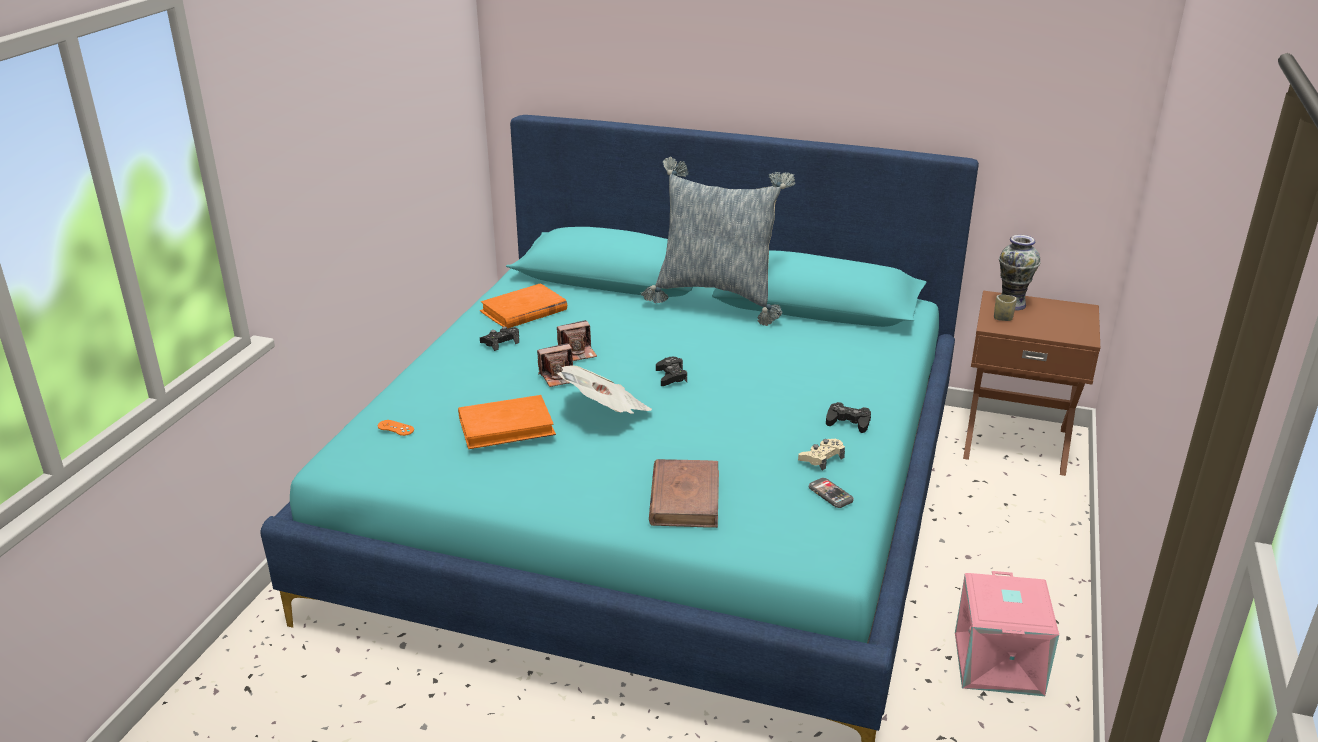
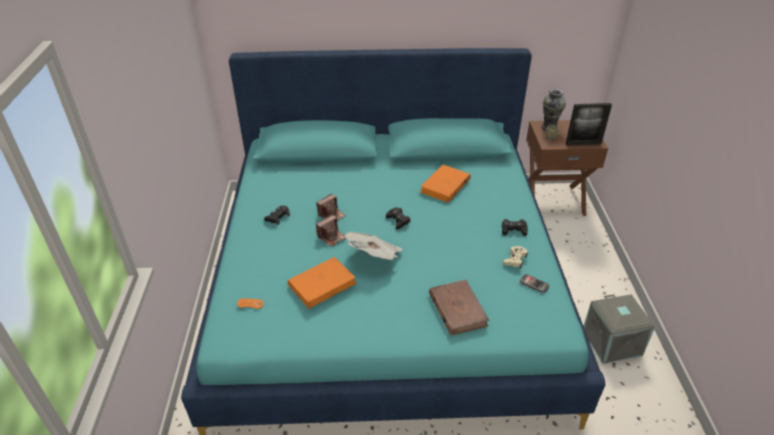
camera: 20 degrees left, 10 degrees up
orange book [480,283,567,328] -> orange book moved to [420,165,471,203]
pillow [641,157,795,326] -> none
pink storage box [955,571,1059,696] -> grey storage box [584,294,655,364]
none -> picture frame [566,103,612,146]

